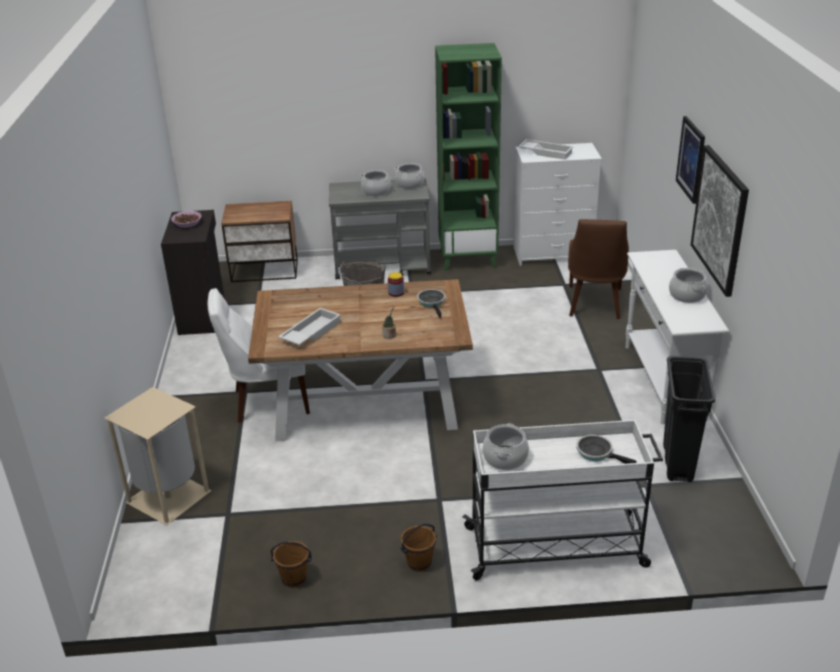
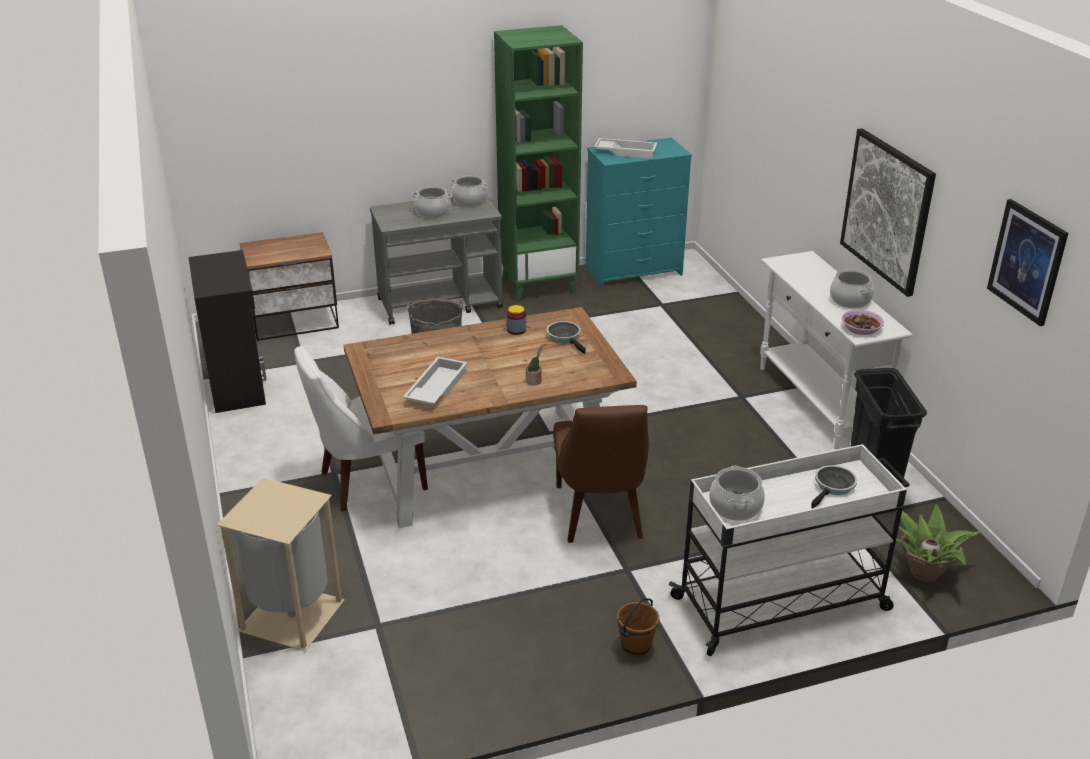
camera: 15 degrees left, 0 degrees up
bowl [171,211,201,228] -> bowl moved to [842,310,884,335]
brown bucket [271,541,312,588] -> none
white dresser [514,143,602,266] -> turquoise dresser [586,138,692,288]
brown chair [568,219,629,319] -> brown chair moved to [553,405,649,543]
frying pan [576,435,637,464] -> frying pan turned 105 degrees clockwise [811,465,857,508]
picture [676,116,705,204] -> picture moved to [987,199,1068,326]
none -> potted plant [896,504,982,582]

